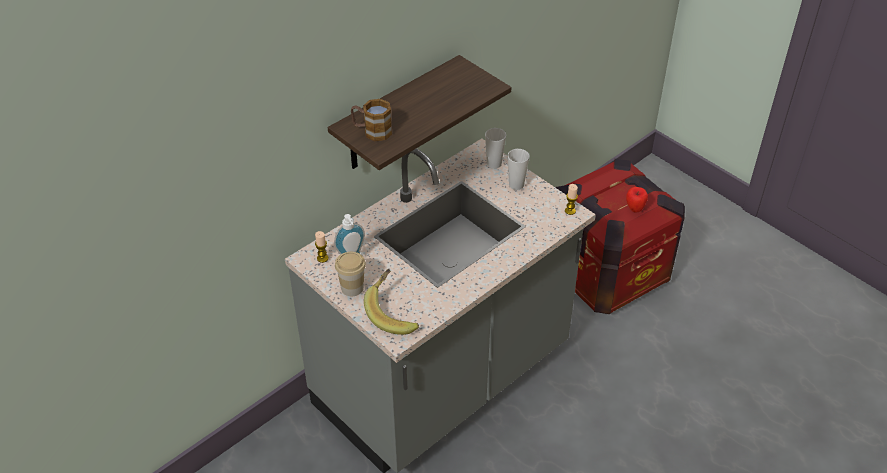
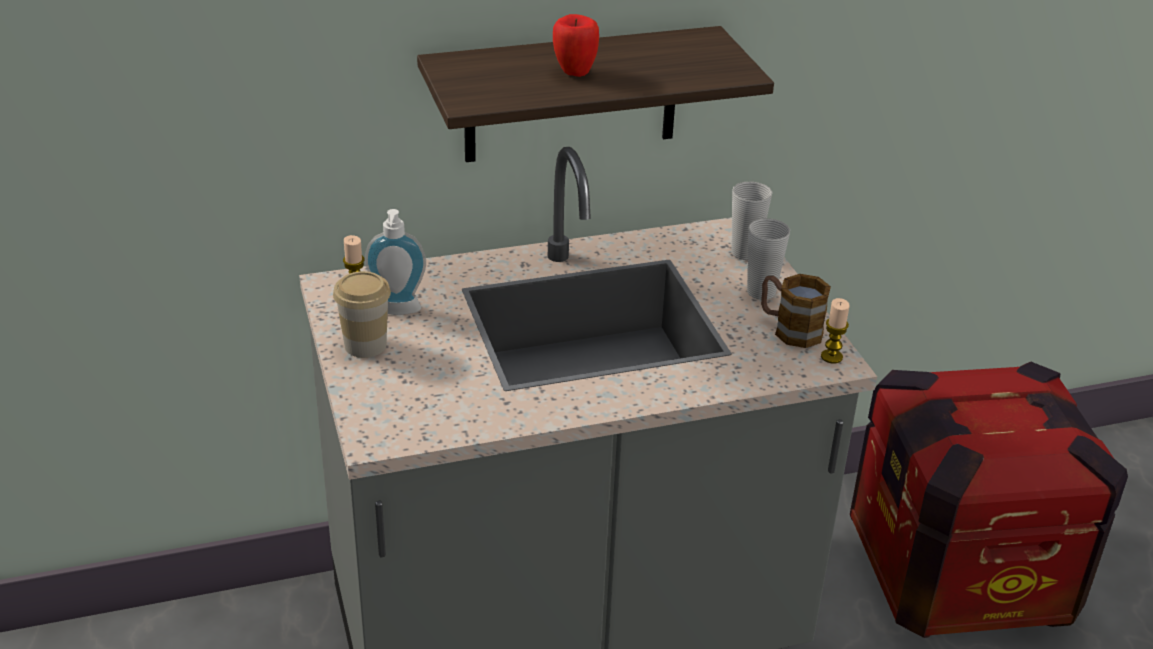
camera: 25 degrees right, 10 degrees down
mug [351,99,392,141] -> mug moved to [761,274,831,348]
banana [364,269,419,335] -> none
apple [626,187,648,212] -> apple moved to [553,14,599,77]

